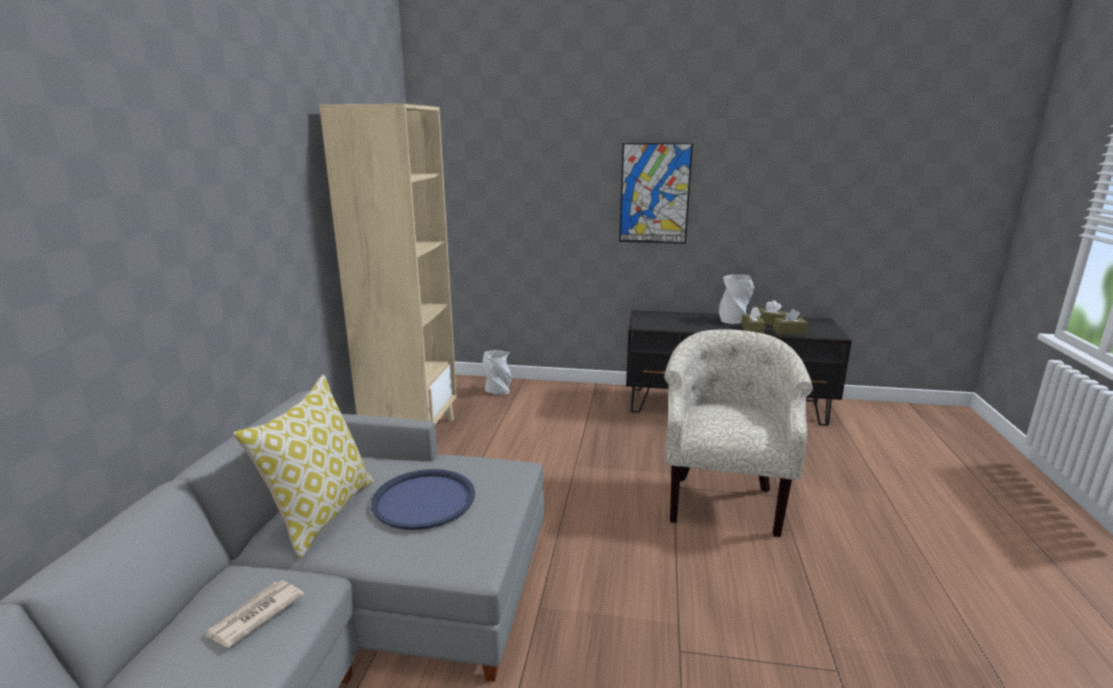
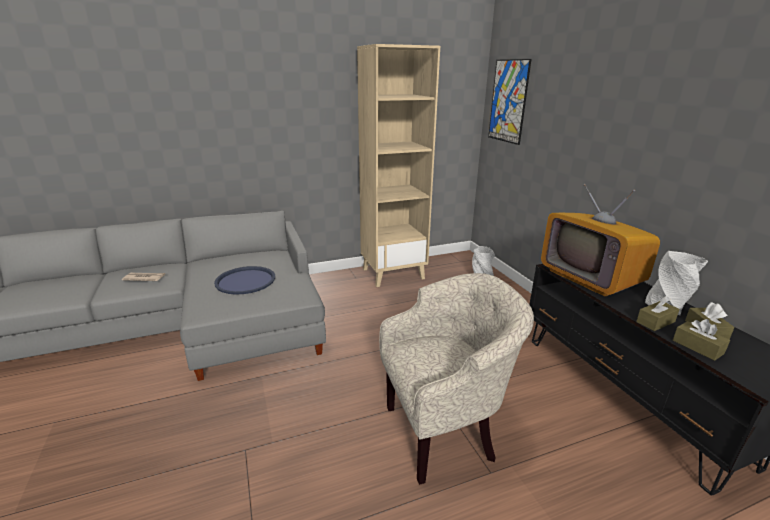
camera: 60 degrees right, 5 degrees up
pillow [233,374,374,559] -> none
picture [619,143,693,244] -> picture moved to [488,59,532,145]
none -> television [541,184,660,296]

